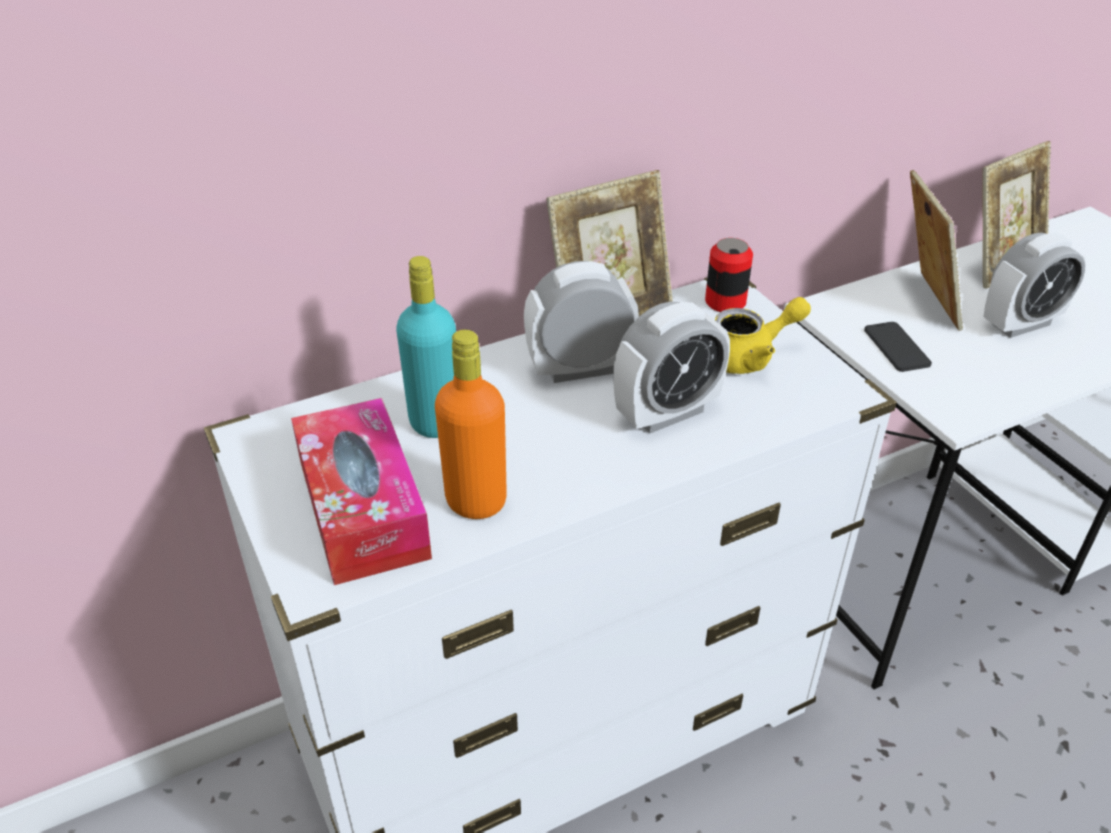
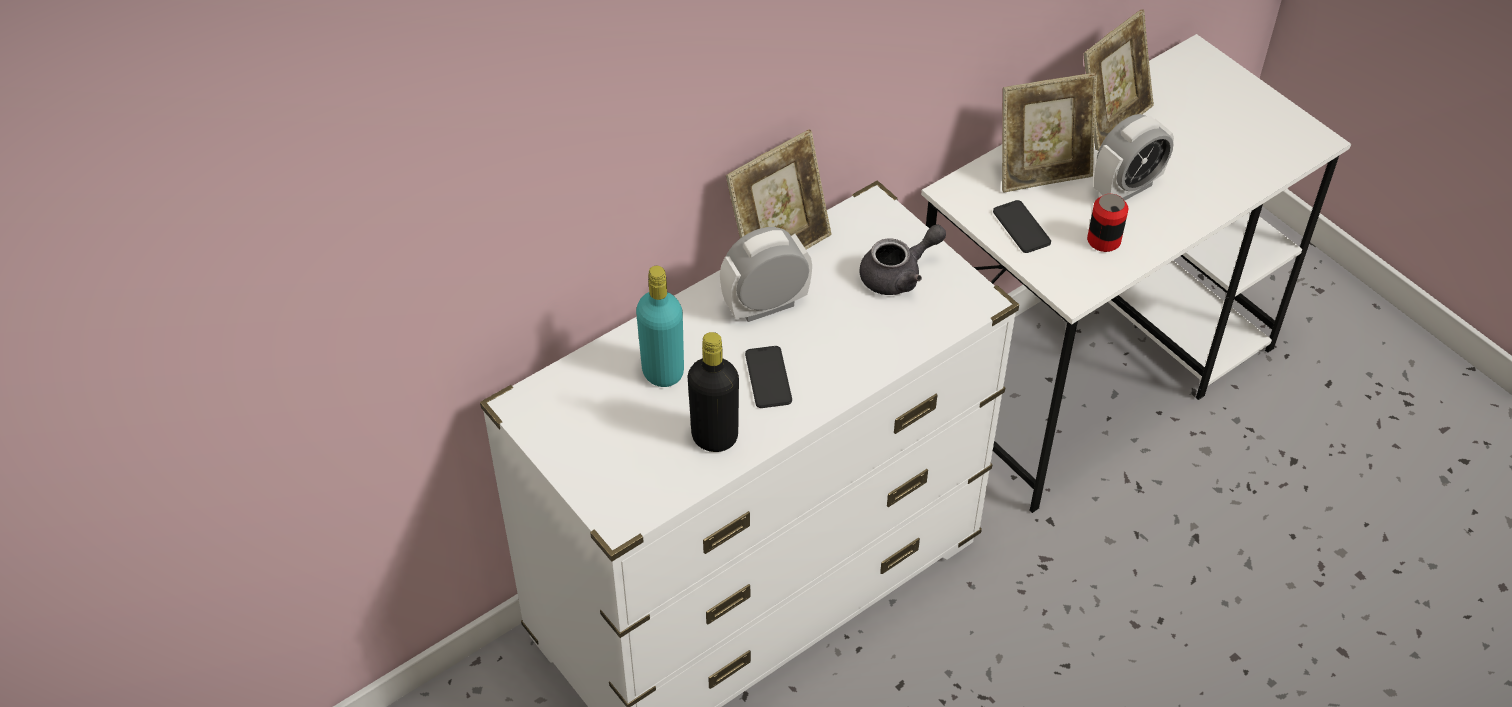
camera: 10 degrees left, 10 degrees up
tissue box [291,398,432,585] -> none
orange bottle [435,330,507,519] -> black bottle [688,332,739,452]
alarm clock [613,301,730,434] -> none
can [705,238,753,312] -> can moved to [1087,194,1128,252]
yellow teapot [715,297,811,374] -> grey teapot [859,224,946,295]
picture frame [910,170,963,331] -> picture frame turned 90 degrees clockwise [1002,73,1097,193]
none -> phone [745,346,792,408]

